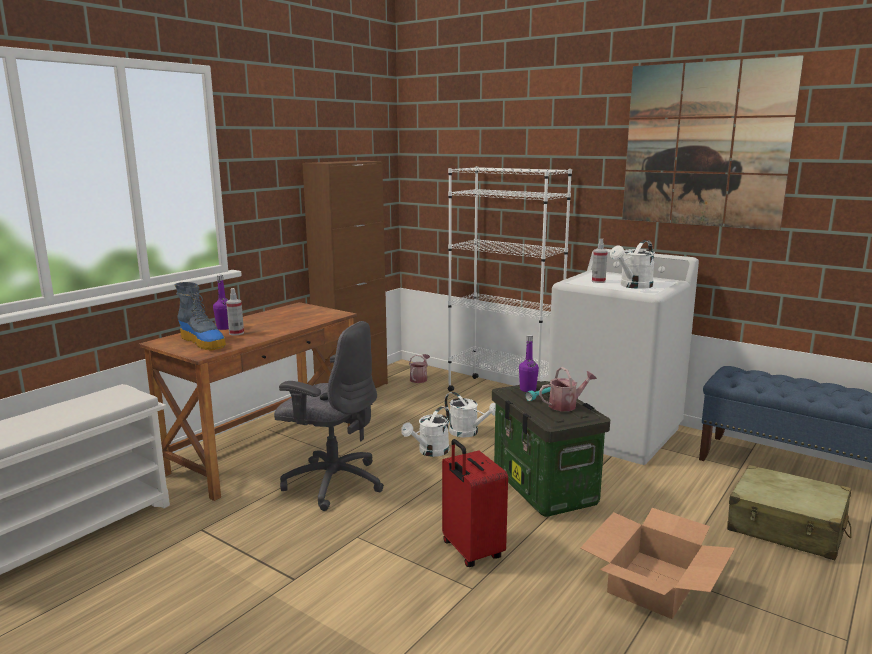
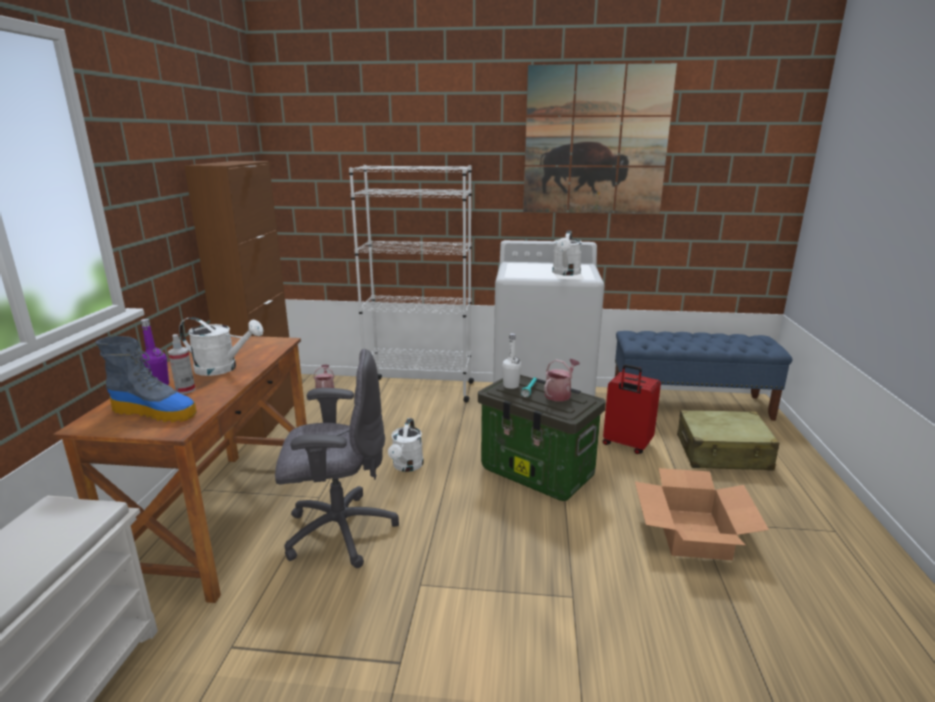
camera: 30 degrees left, 5 degrees up
red suitcase [442,439,508,567] -> red suitcase moved to [603,364,661,454]
white watering can [445,392,496,437] -> white watering can moved to [179,317,264,376]
purple bottle [519,335,539,392] -> white bottle [502,333,521,389]
spray bottle [592,239,608,283] -> none

